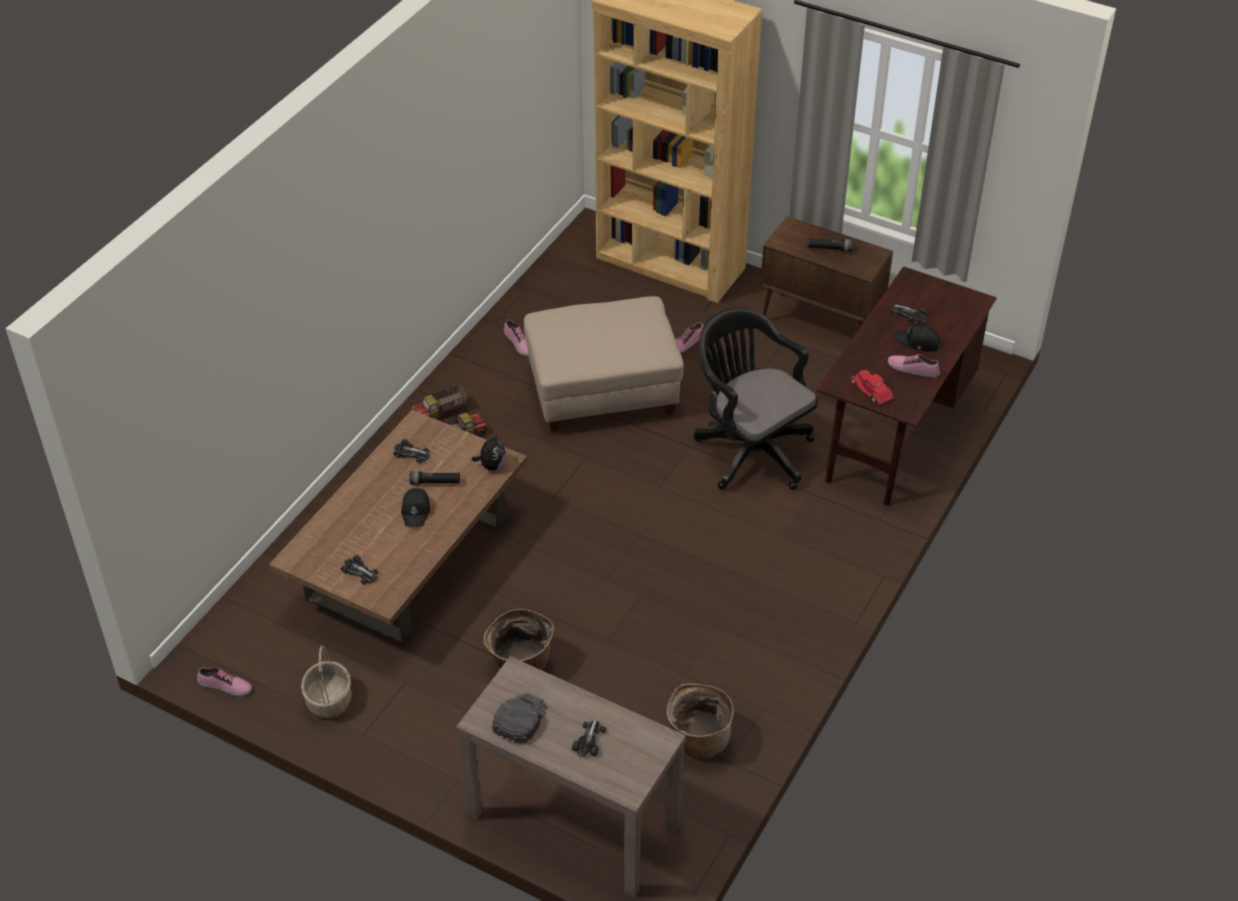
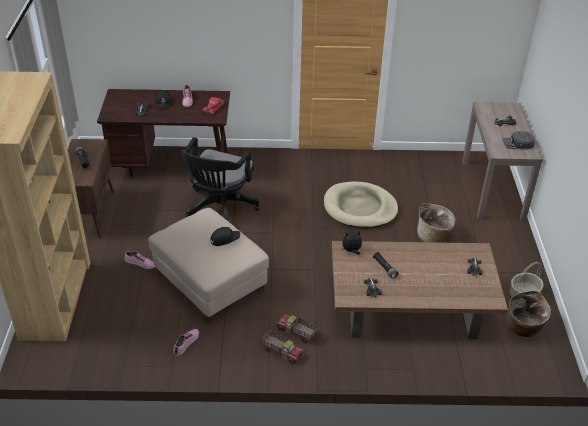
camera: 120 degrees left, 5 degrees down
shoe [197,667,252,696] -> none
black cap [401,488,430,527] -> black cap moved to [210,227,240,246]
basket [667,683,734,758] -> basket moved to [507,291,551,337]
none -> beige dog bed [324,181,398,229]

